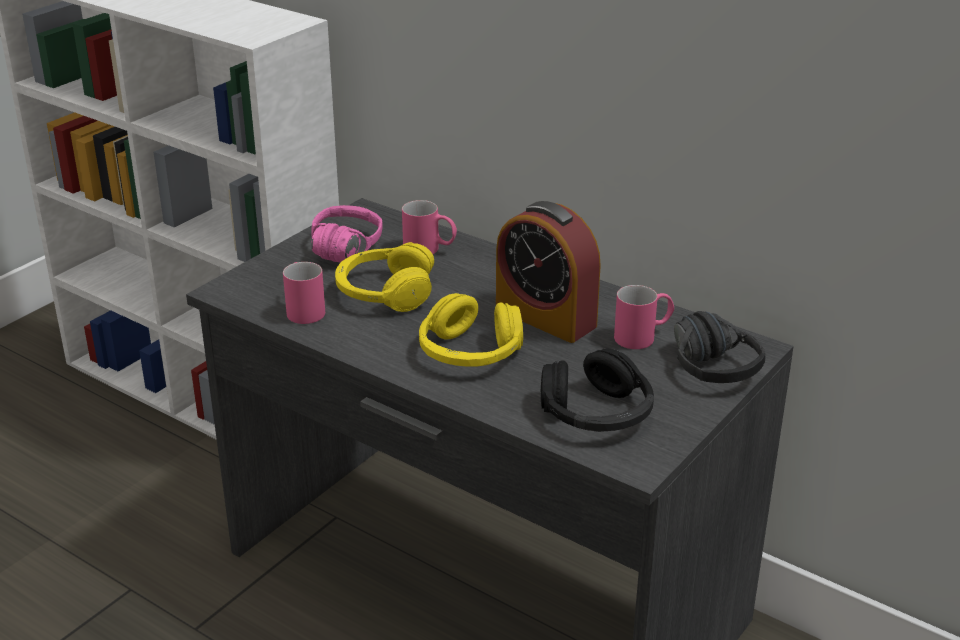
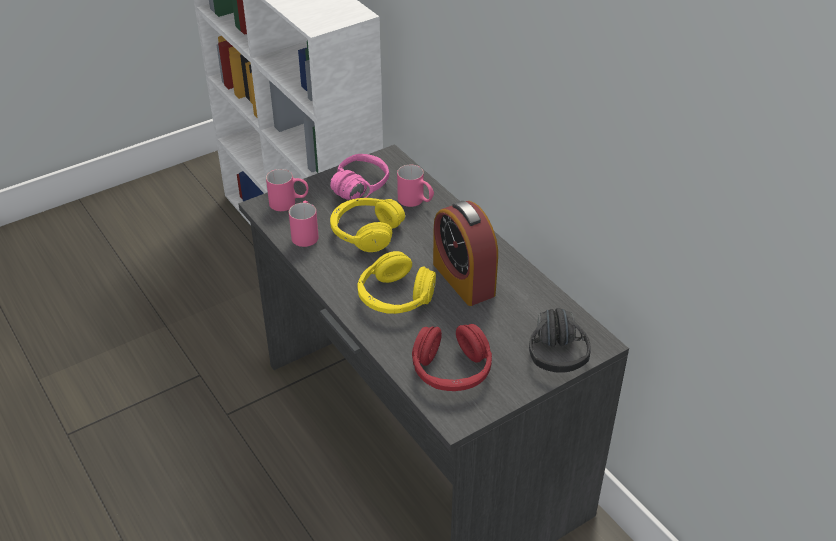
camera: 20 degrees right, 10 degrees up
black headphones [541,348,654,432] -> red headphones [412,324,492,391]
pink mug [614,285,674,349] -> pink mug moved to [266,169,308,211]

